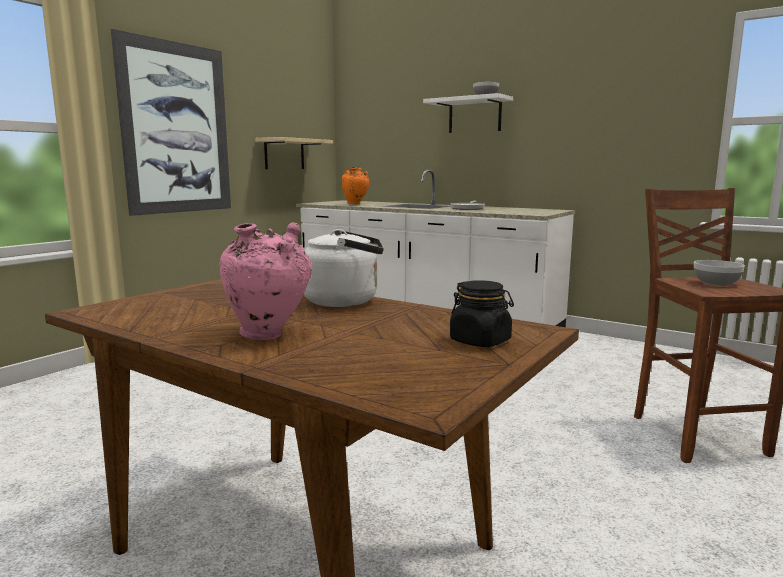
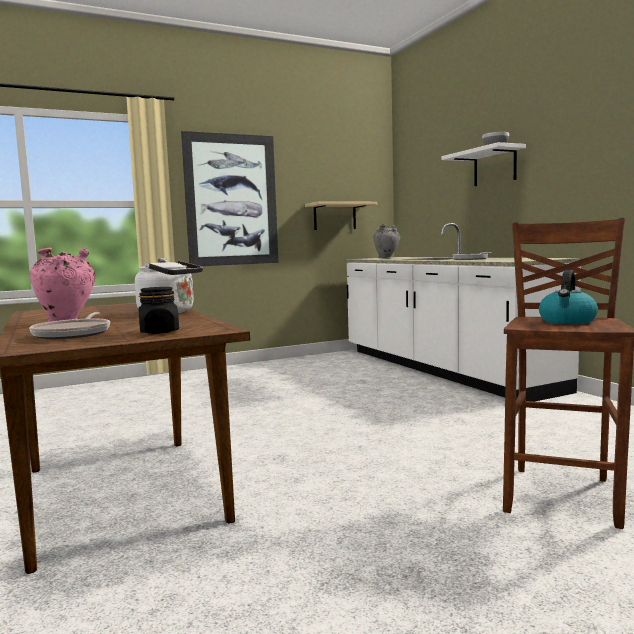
camera: 30 degrees right, 5 degrees down
orange vase [341,167,370,205] -> grey vase [373,224,400,259]
bowl [694,260,745,286] -> kettle [539,270,598,324]
none -> frying pan [29,312,110,339]

